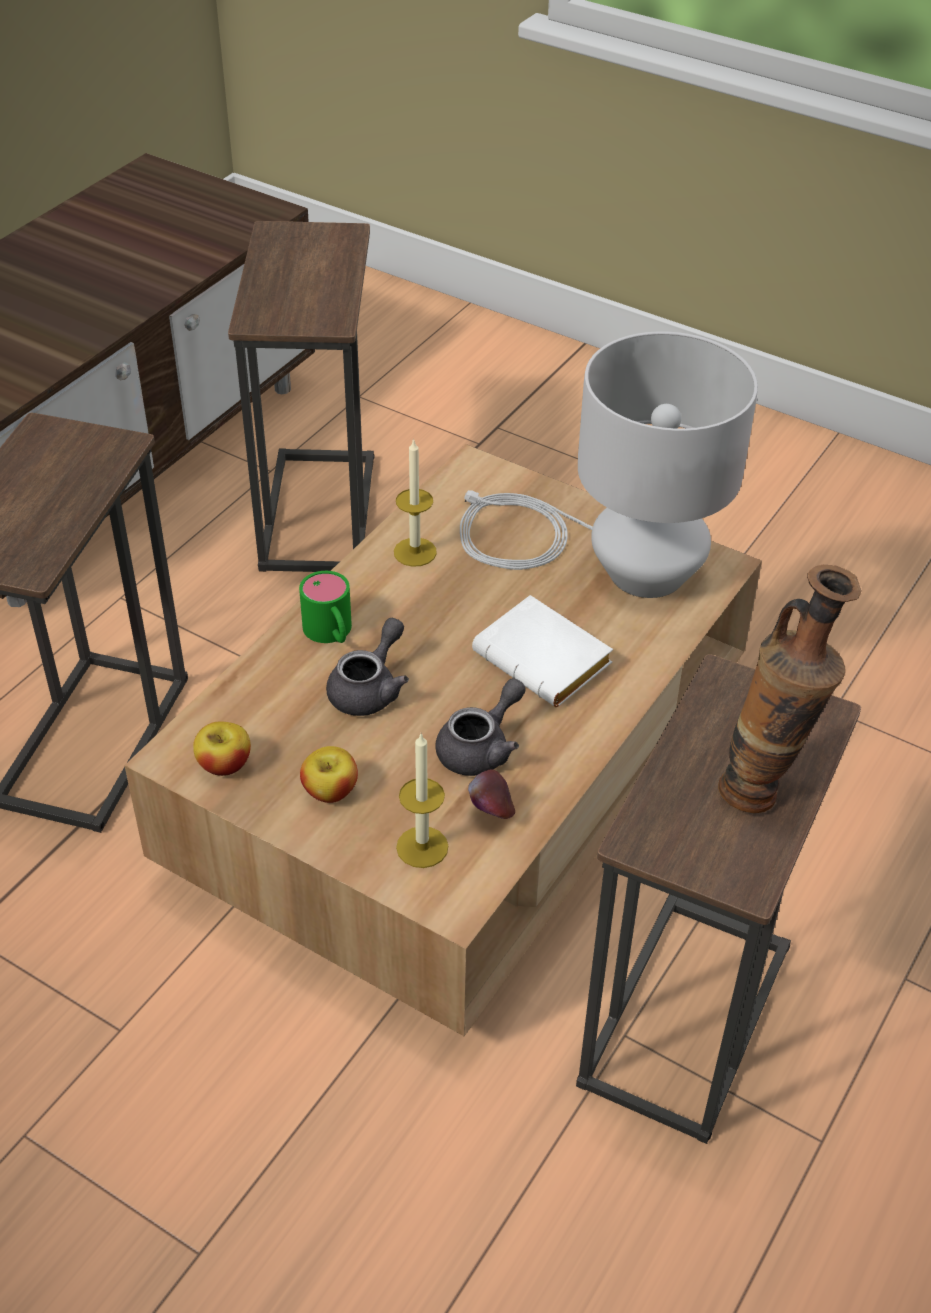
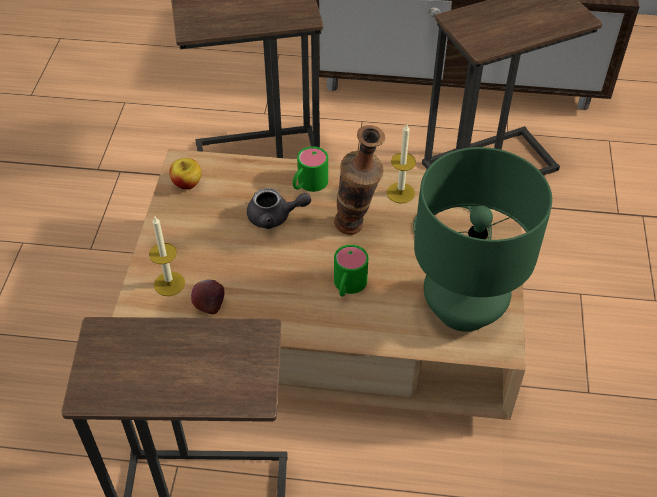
camera: 65 degrees right, 5 degrees up
apple [300,746,358,803] -> none
grey teapot [435,678,526,776] -> none
grey table lamp [460,331,758,598] -> green table lamp [413,147,552,332]
white book [472,595,613,707] -> green mug [334,245,368,297]
vase [718,565,862,813] -> vase moved to [334,125,385,235]

